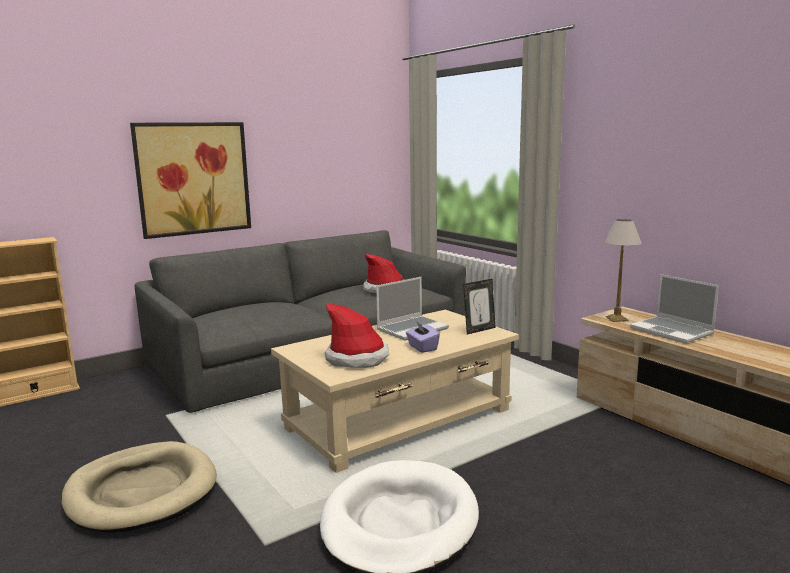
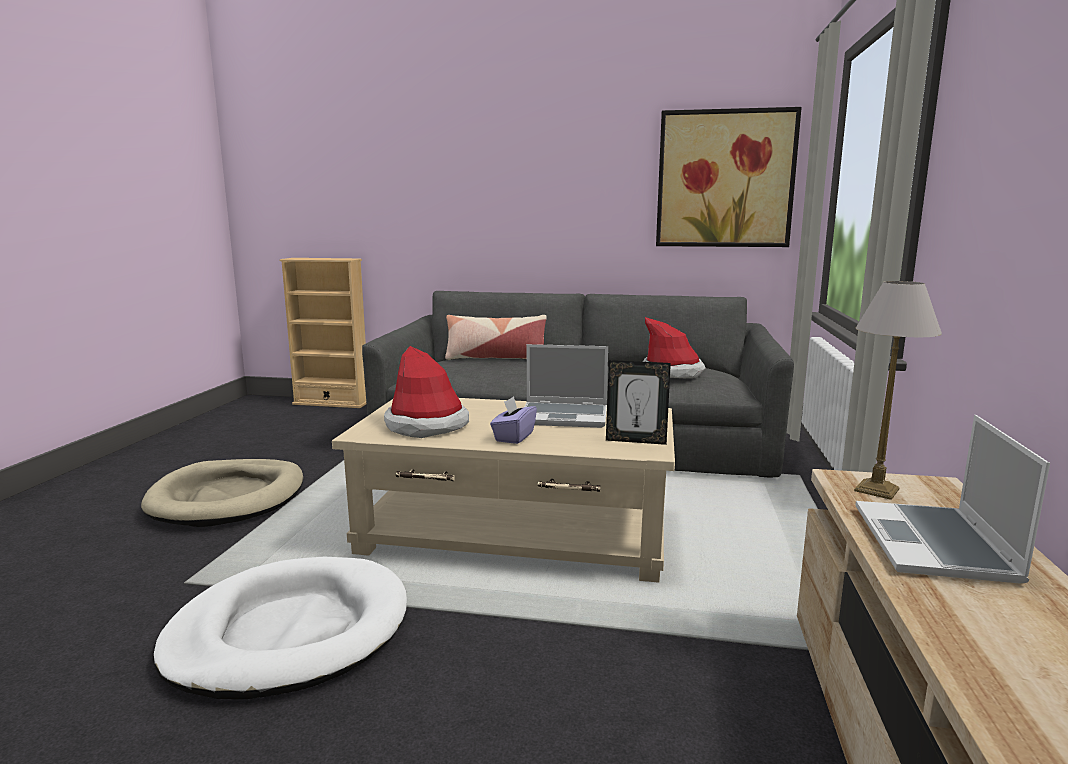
camera: 45 degrees right, 0 degrees up
picture [130,122,251,239] -> picture moved to [656,107,802,247]
none -> pillow [445,315,547,360]

